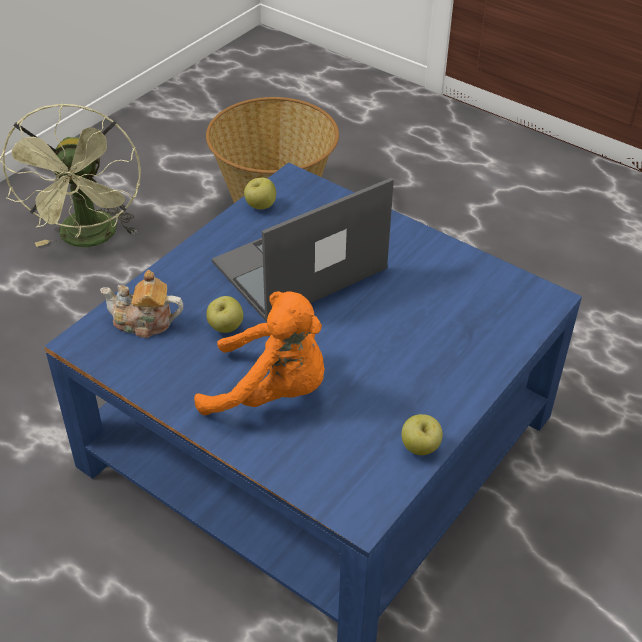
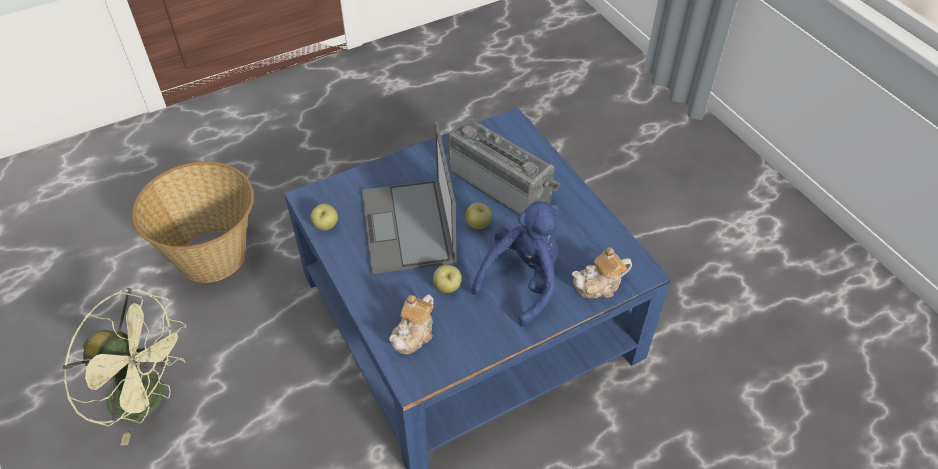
camera: 65 degrees left, 5 degrees up
orange plush toy [194,291,325,415] -> blue plush toy [471,201,560,327]
apple [402,414,443,455] -> apple moved to [465,203,492,229]
none -> radio [448,118,560,215]
none -> teapot [571,247,632,298]

